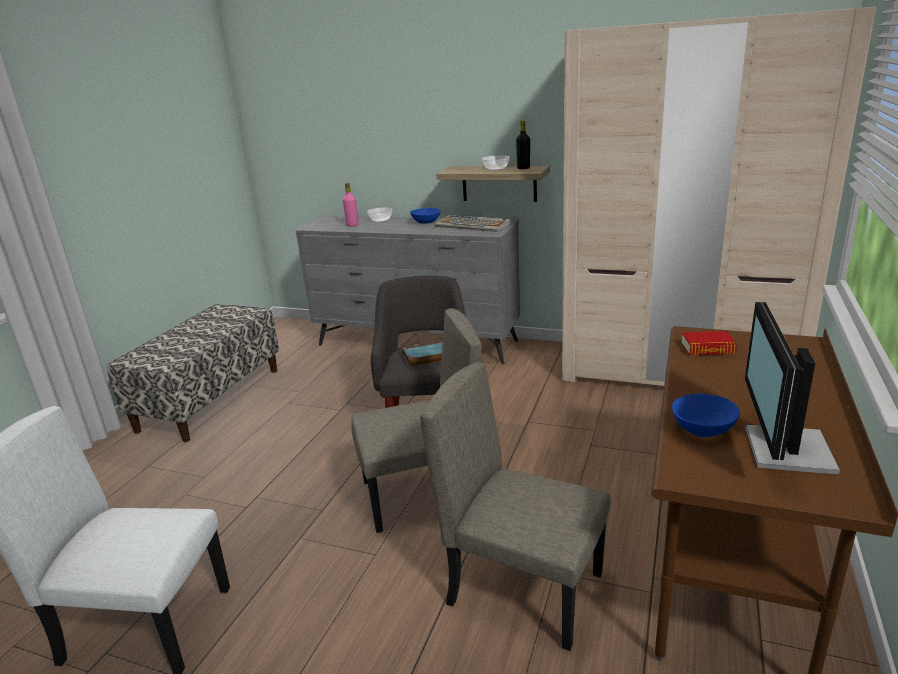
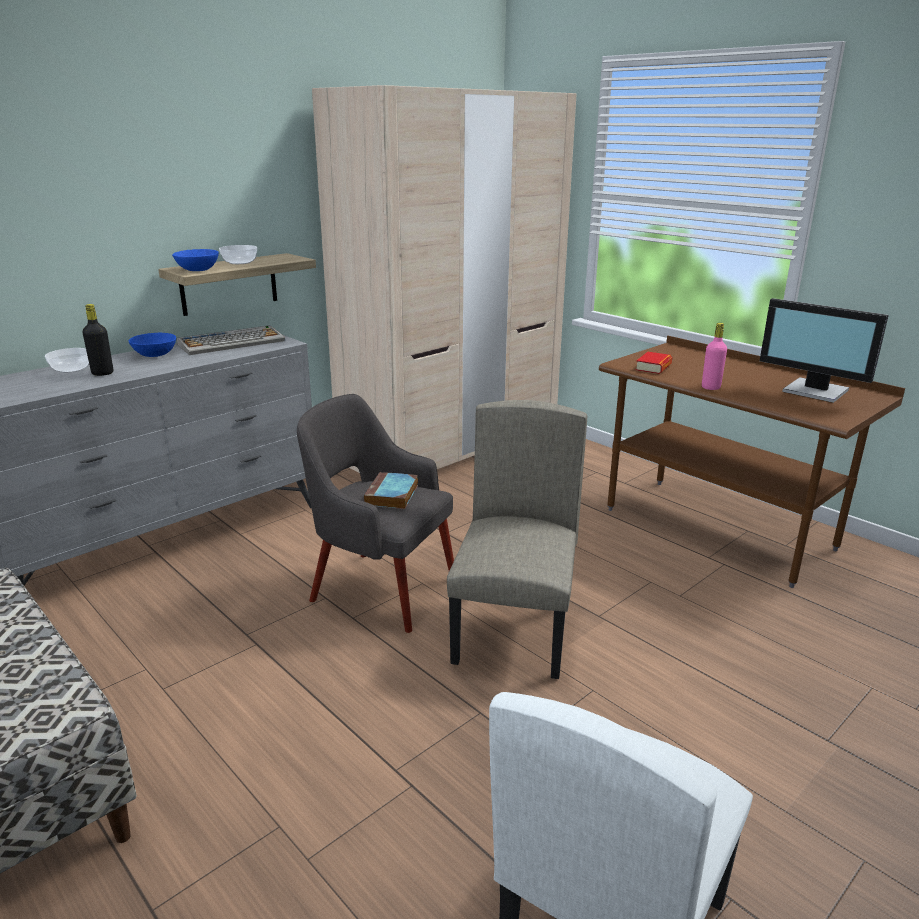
camera: 65 degrees left, 0 degrees up
pink bottle [343,183,359,226] -> pink bottle moved to [702,323,727,390]
beige chair [420,362,610,651] -> none
black bottle [516,120,530,169] -> black bottle moved to [82,304,113,376]
blue bowl [672,393,740,437] -> blue bowl moved to [172,249,219,271]

